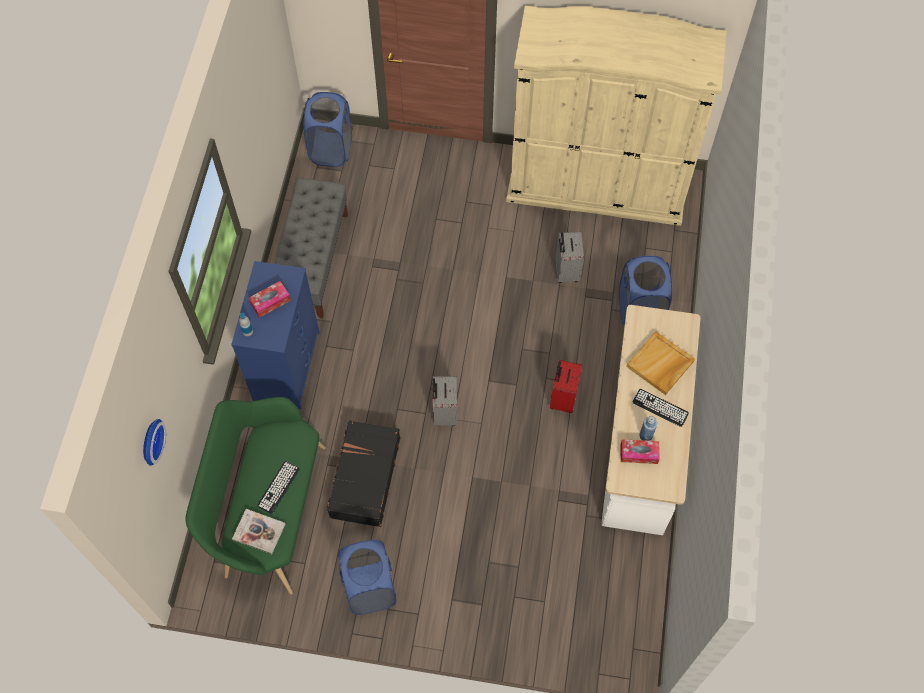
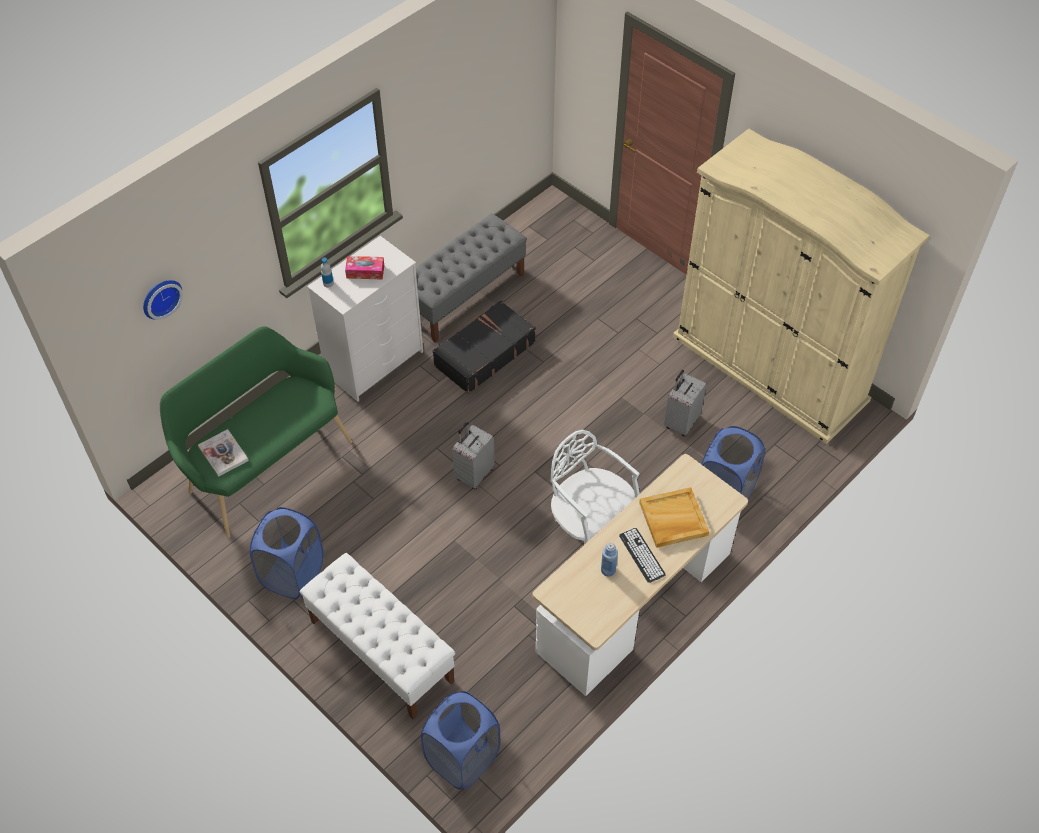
camera: 35 degrees right, 10 degrees down
blue dresser [231,261,320,409] -> white dresser [307,236,423,402]
keyboard [257,461,300,514] -> none
blue laundry basket [304,92,352,167] -> blue laundry basket moved to [421,691,500,790]
black suitcase [327,420,401,527] -> black suitcase moved to [433,300,536,394]
red suitcase [550,360,582,413] -> white chair [551,429,640,545]
tissue box [621,439,660,464] -> none
none -> white bench [300,553,455,720]

